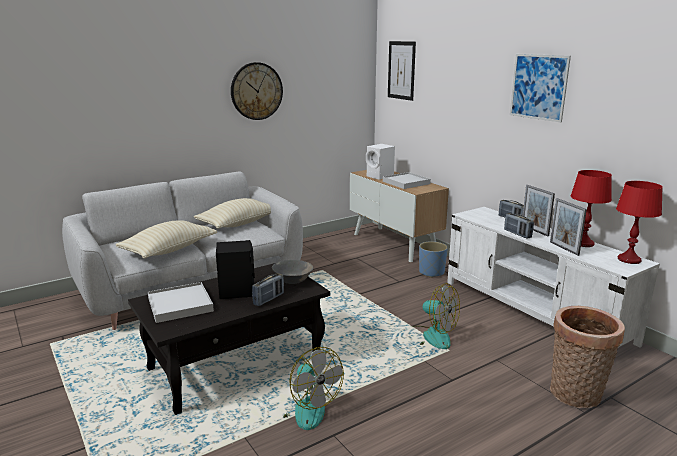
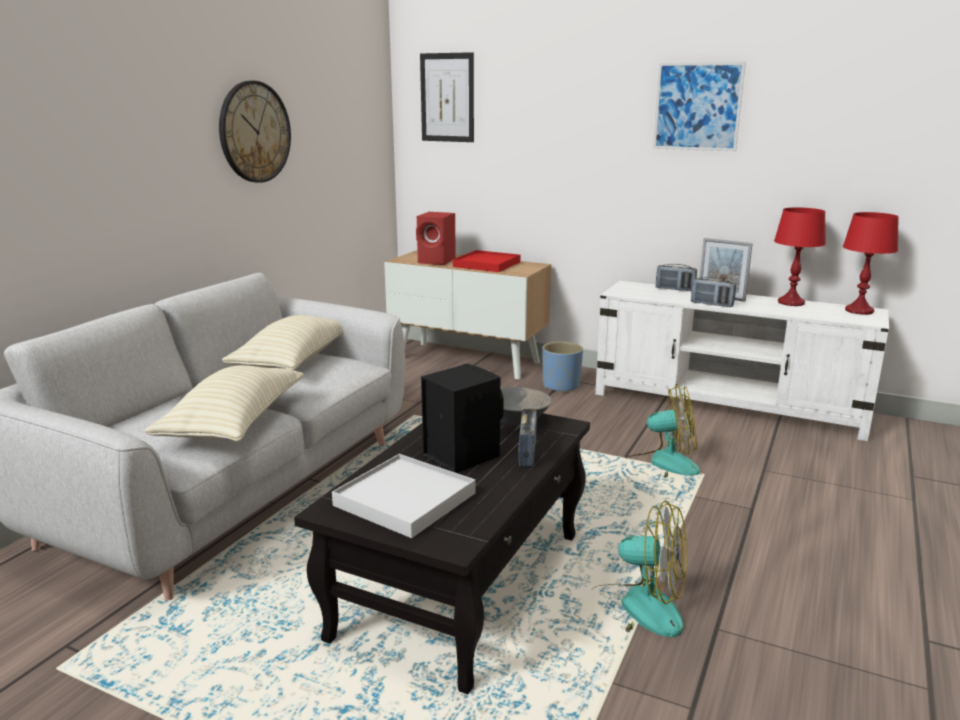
camera: 30 degrees left, 0 degrees up
white speaker [366,144,395,179] -> red speaker [416,212,456,265]
white tray [383,172,431,189] -> red tray [453,250,520,272]
picture frame [550,198,587,256] -> none
basket [550,306,625,408] -> none

